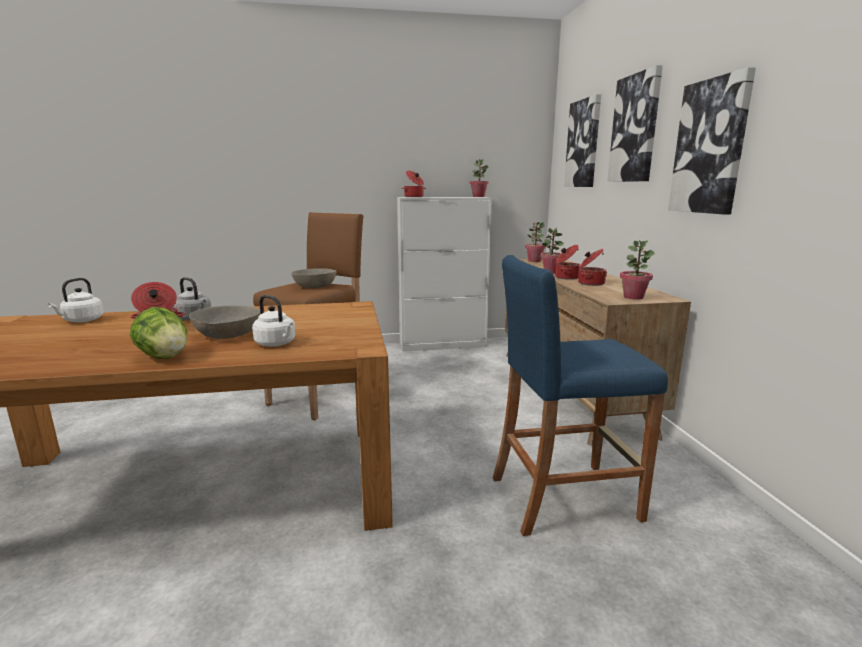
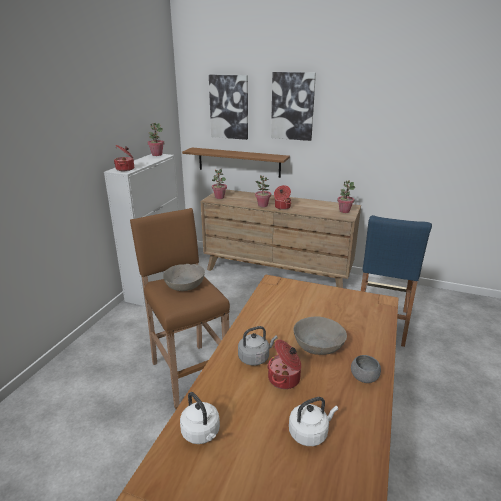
camera: 60 degrees left, 10 degrees up
lettuce [130,307,187,359] -> grey bowl [351,355,381,383]
white kettle [252,295,296,347] -> white kettle moved to [289,397,338,446]
cooking pot [578,249,607,286] -> none
picture [668,67,756,214] -> none
none -> brown shelf [182,148,290,178]

